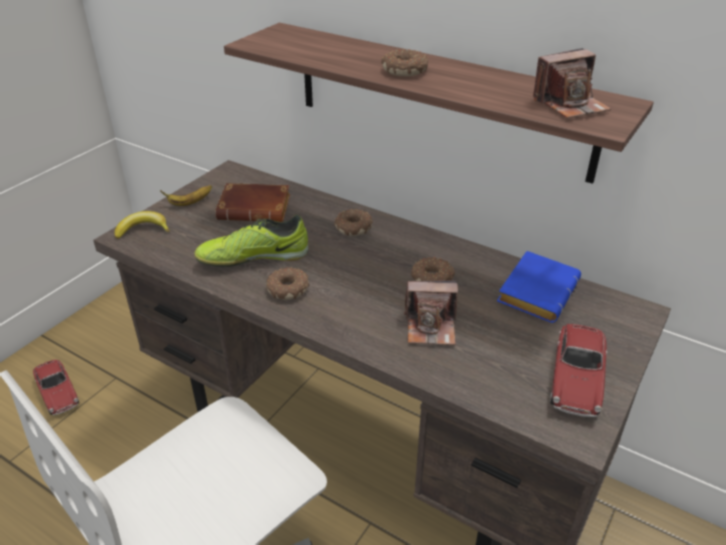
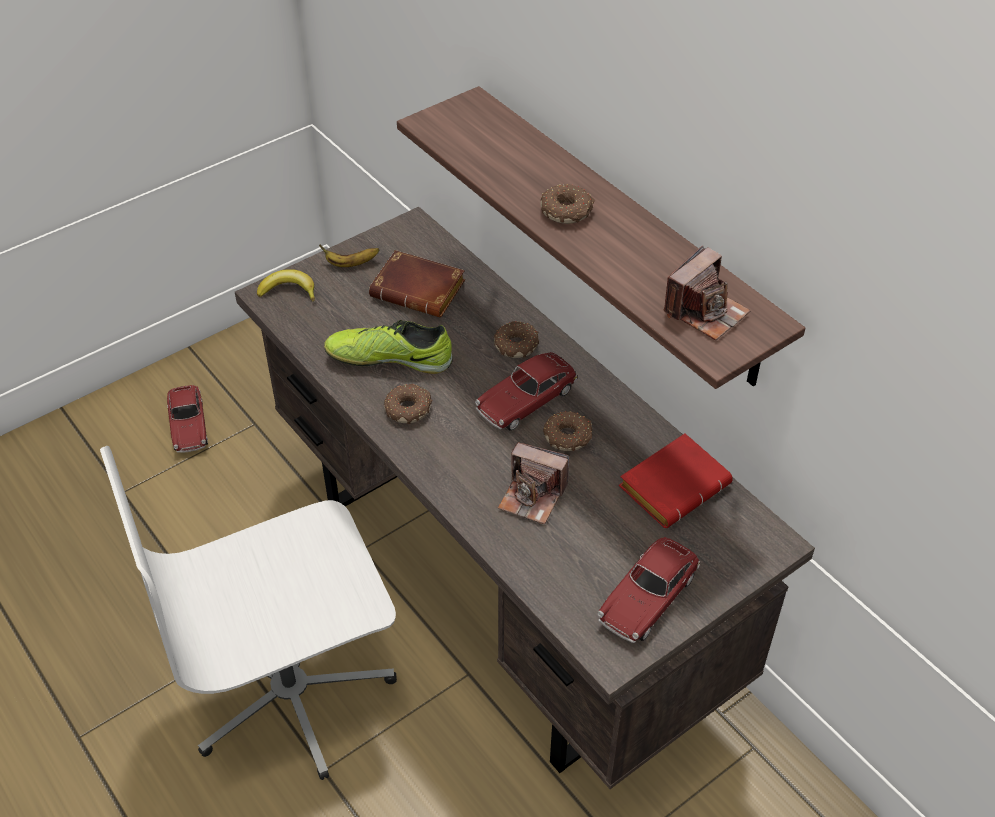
camera: 20 degrees right, 10 degrees up
blue book [497,251,581,323] -> red book [619,433,733,528]
camera [533,48,611,118] -> camera turned 45 degrees counterclockwise [664,246,751,341]
none -> toy car [475,352,577,431]

